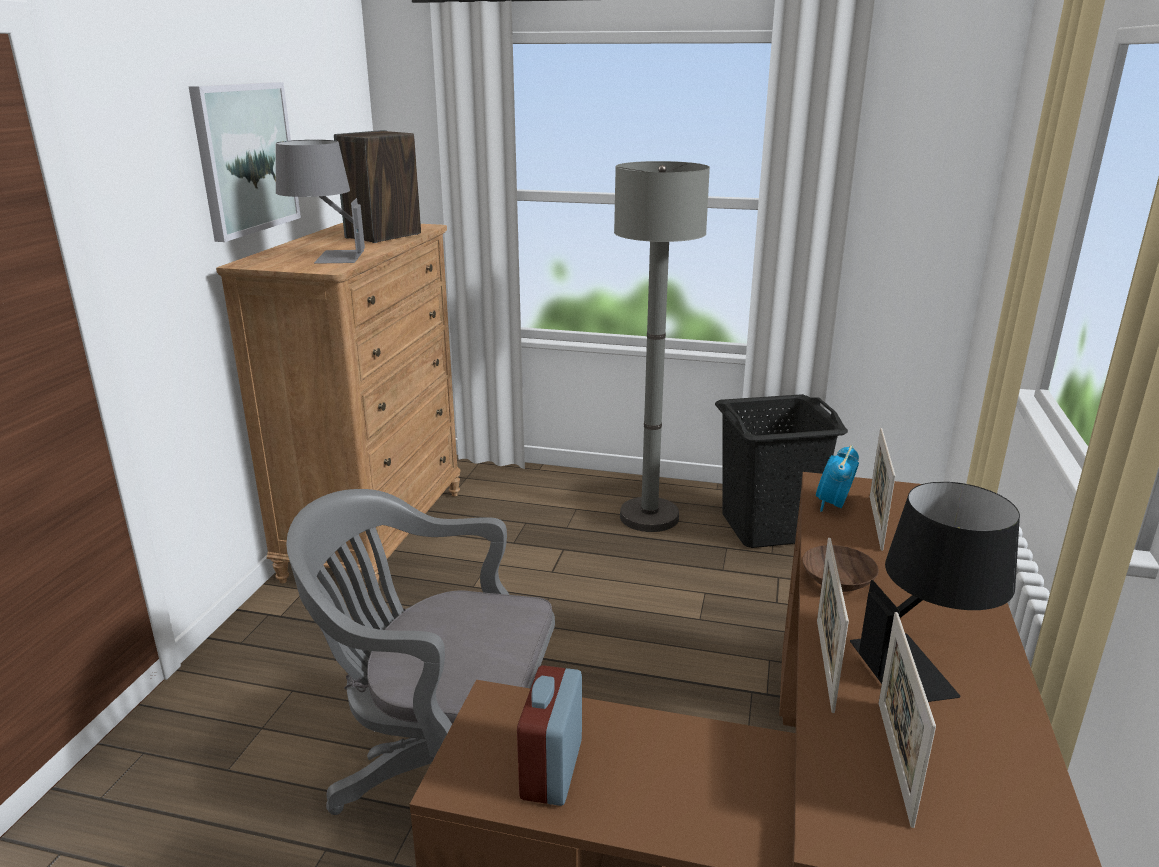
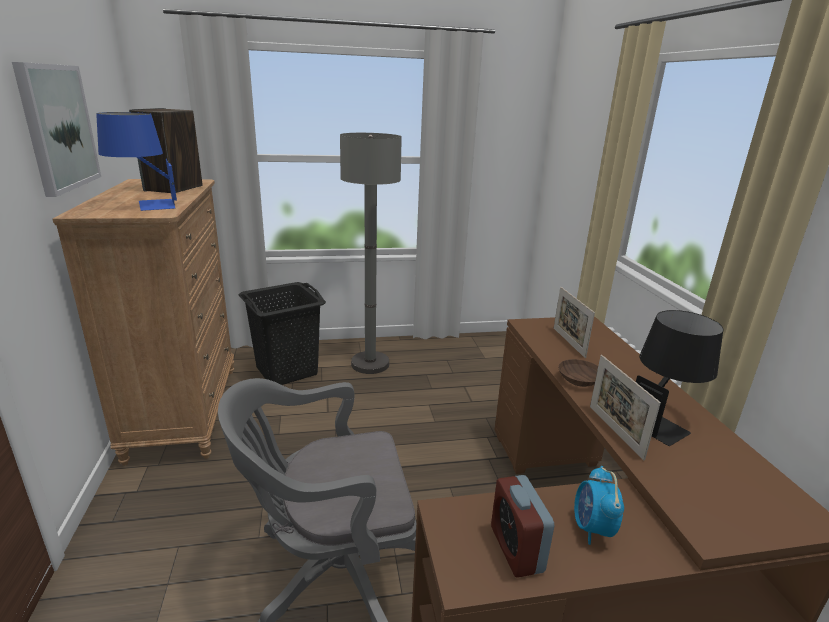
camera: 25 degrees left, 0 degrees up
grey table lamp [276,140,365,264] -> blue table lamp [96,112,177,211]
black laundry basket [715,394,848,548] -> black laundry basket moved to [239,282,326,385]
alarm clock [816,445,859,512] -> alarm clock moved to [574,466,624,545]
picture frame [879,612,936,828] -> none

